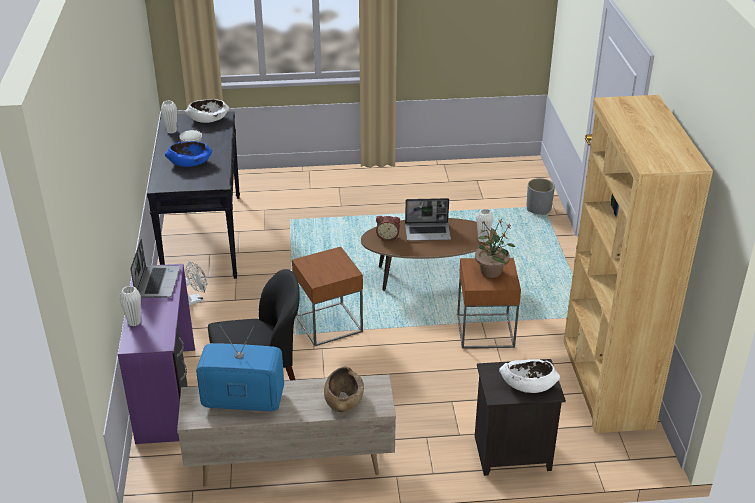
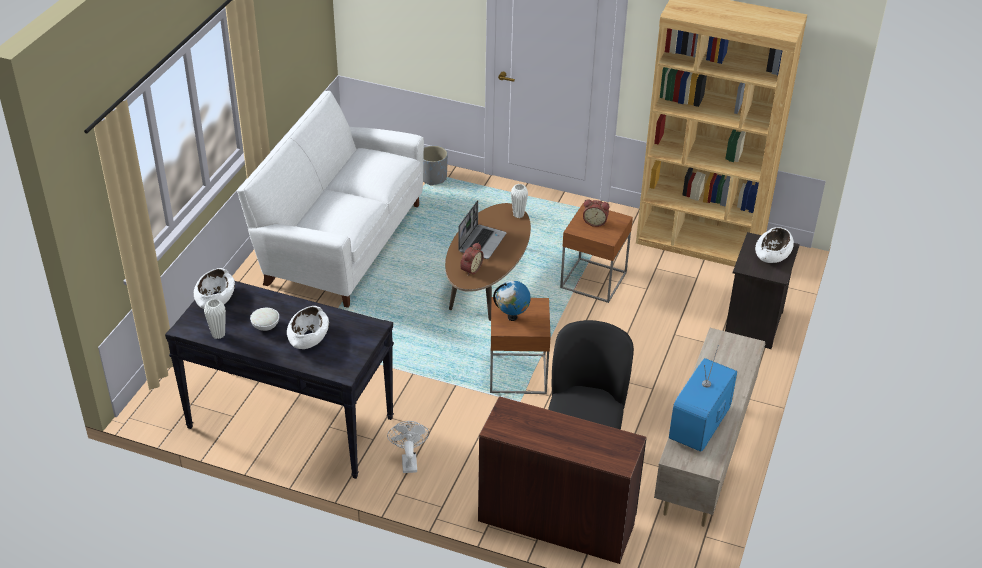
camera: 65 degrees left, 5 degrees up
purple desk [118,264,195,444] -> brown desk [478,396,647,564]
white vase [119,286,141,326] -> none
laptop [130,239,180,298] -> none
blue bowl [165,141,212,167] -> white bowl [287,306,329,349]
brown bowl [324,367,364,413] -> none
potted plant [475,220,515,278] -> alarm clock [583,199,609,227]
none -> white sofa [237,91,424,308]
none -> globe [493,281,531,321]

